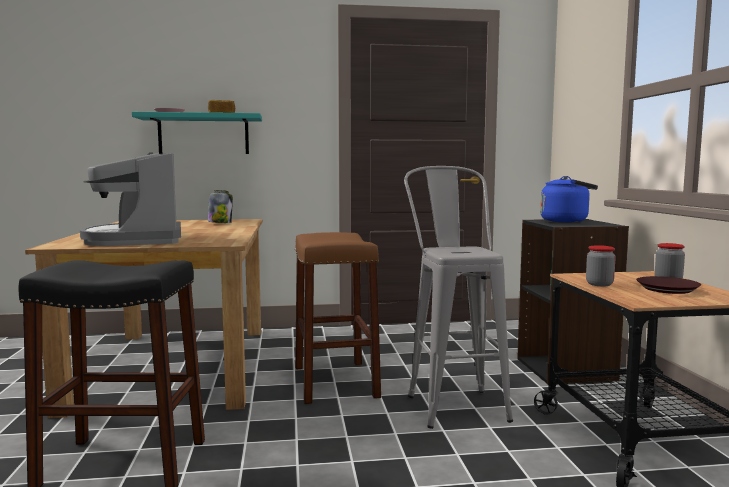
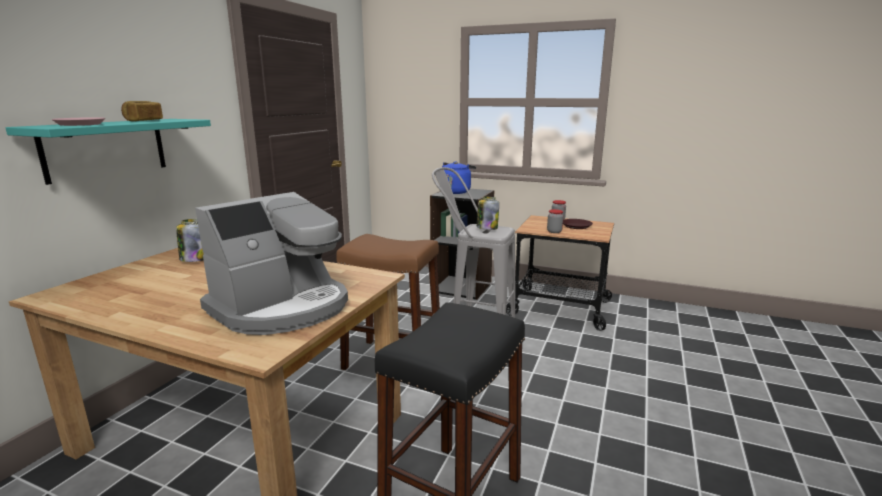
camera: 60 degrees left, 10 degrees up
coffee machine [80,152,181,246] -> coffee machine turned 60 degrees counterclockwise [195,192,348,335]
none -> jar [477,197,499,230]

